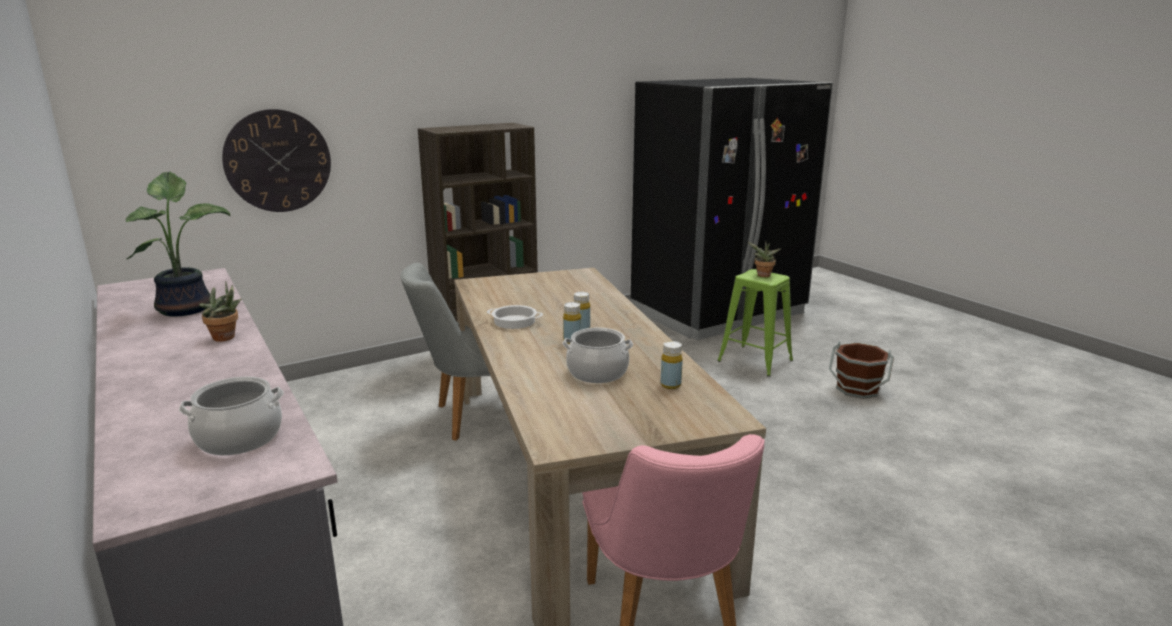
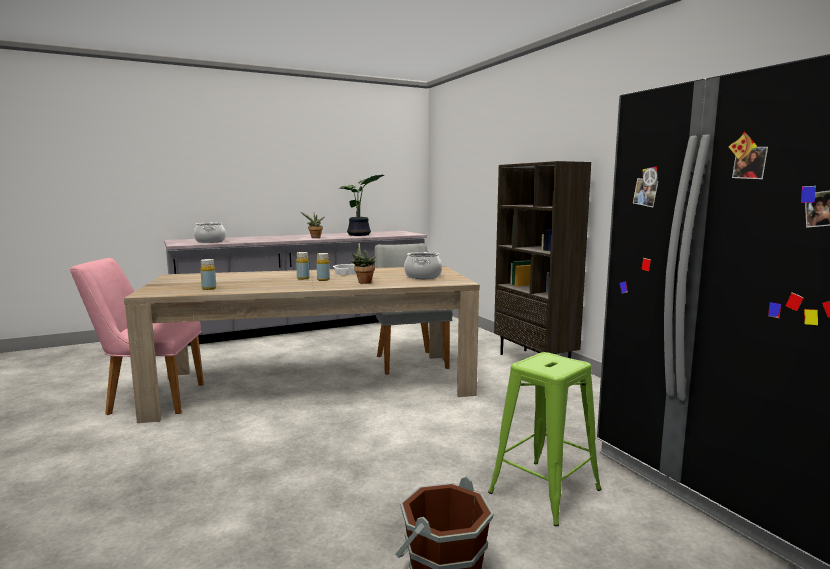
camera: 95 degrees right, 10 degrees down
wall clock [222,109,331,212] -> none
cooking pot [562,328,633,383] -> cooking pot moved to [404,252,442,279]
potted plant [748,241,781,277] -> potted plant moved to [350,243,375,284]

